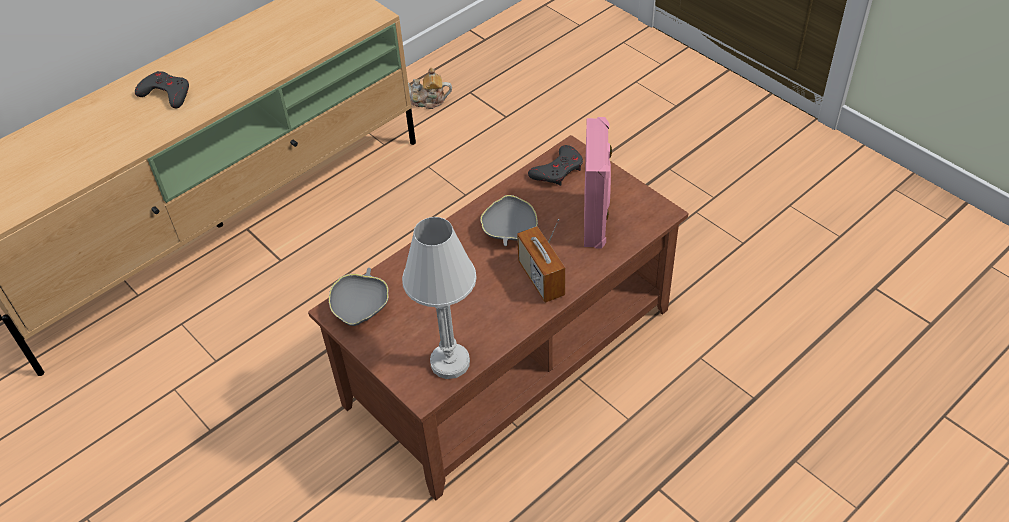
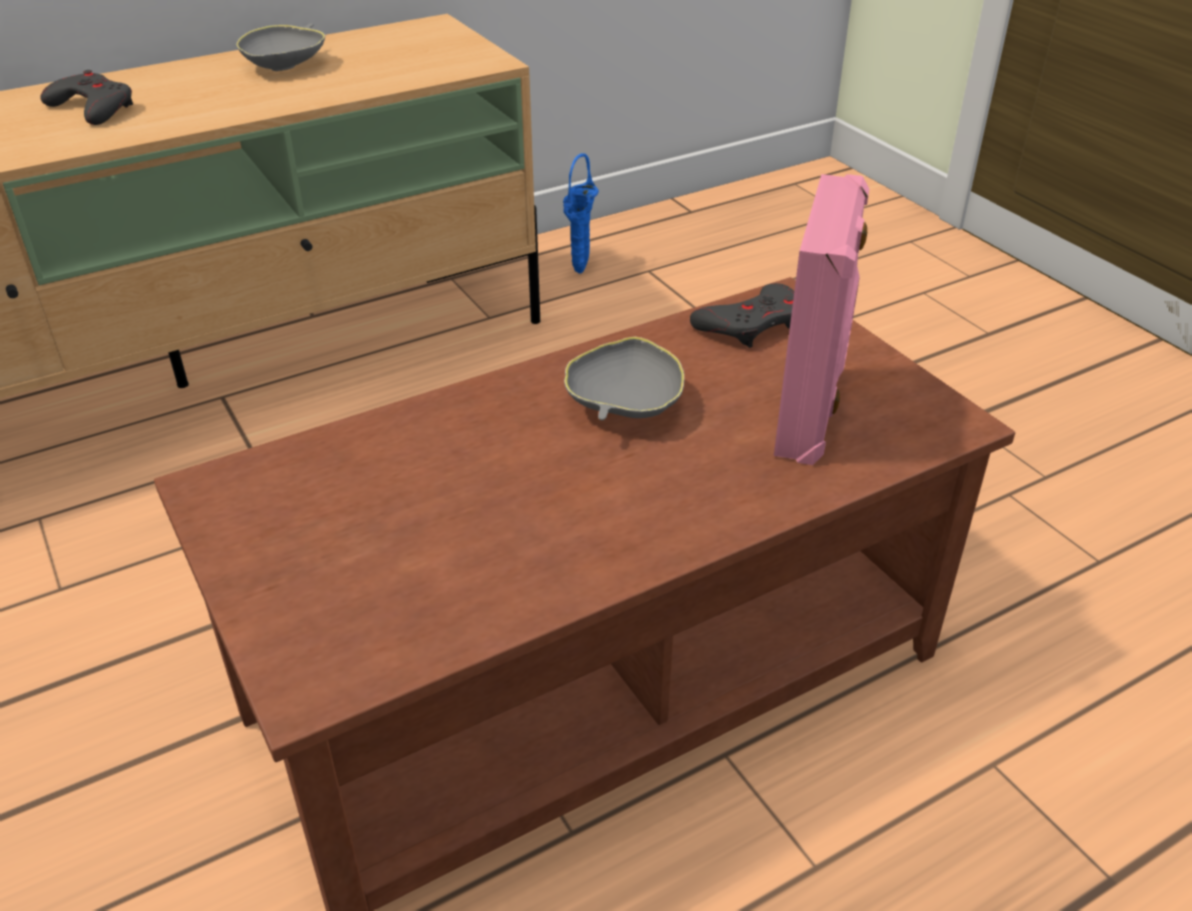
camera: 10 degrees right, 10 degrees down
grey bowl [329,268,389,326] -> grey bowl moved to [236,23,325,71]
white table lamp [402,217,477,379] -> none
teapot [408,68,452,109] -> blue vase [563,153,599,274]
radio [517,219,565,303] -> none

